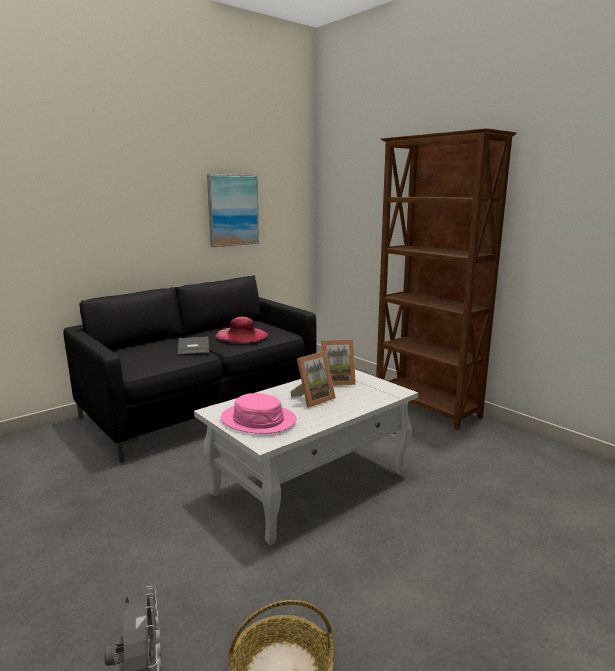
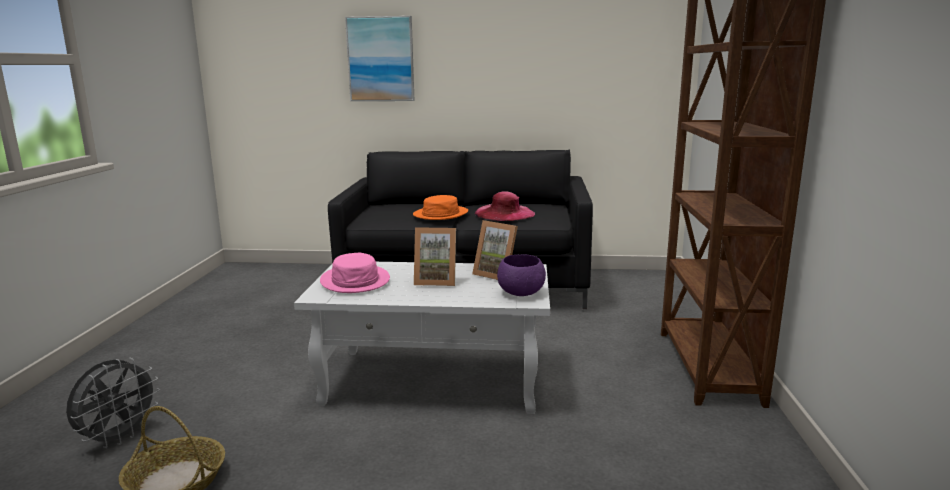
camera: 45 degrees right, 0 degrees up
grey book [178,337,210,354] -> orange hat [413,195,468,220]
picture [207,174,259,247] -> picture moved to [345,16,415,101]
none -> purple bowl [497,255,546,296]

